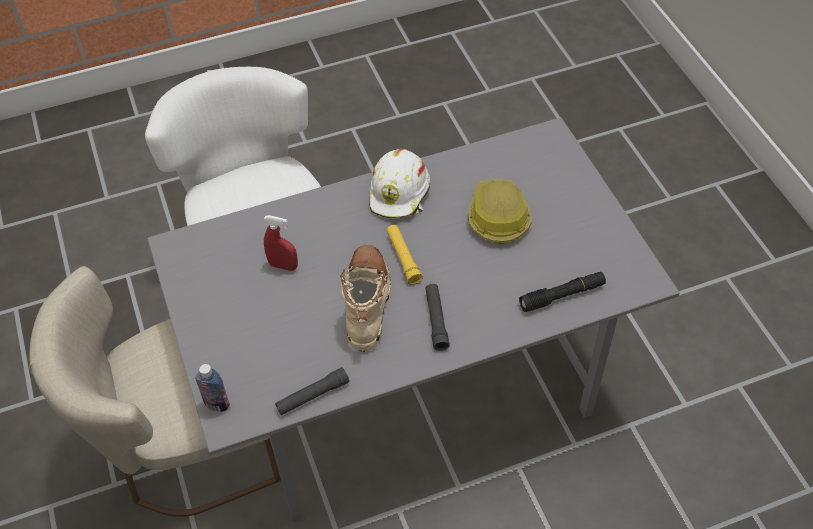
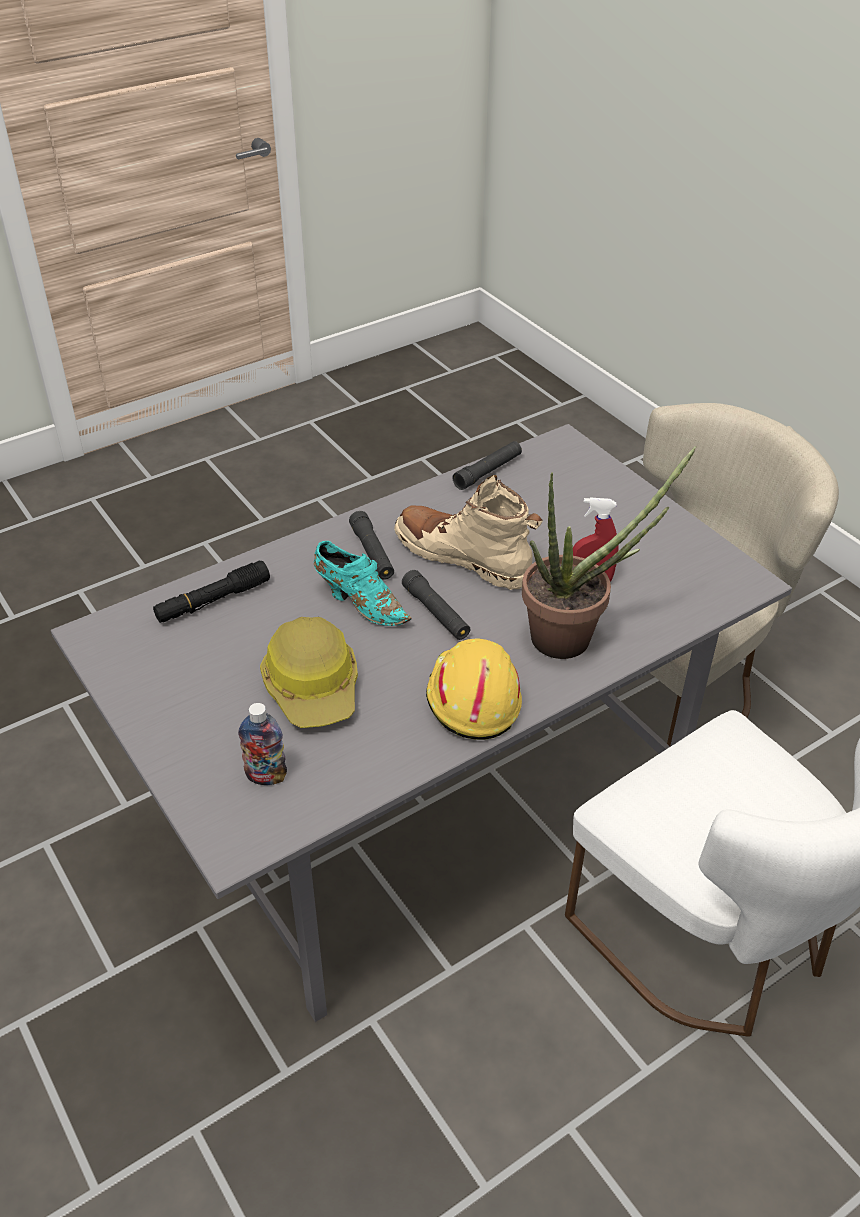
camera: 165 degrees right, 10 degrees down
bottle [195,364,230,412] -> bottle moved to [238,703,287,785]
beige boot [340,245,391,352] -> beige boot turned 135 degrees clockwise [394,475,543,590]
white hard hat [370,149,430,219] -> yellow hard hat [426,639,522,740]
yellow flashlight [386,225,423,285] -> black flashlight [402,570,470,640]
none -> turquoise shoe [314,541,411,626]
none -> potted plant [522,446,696,659]

